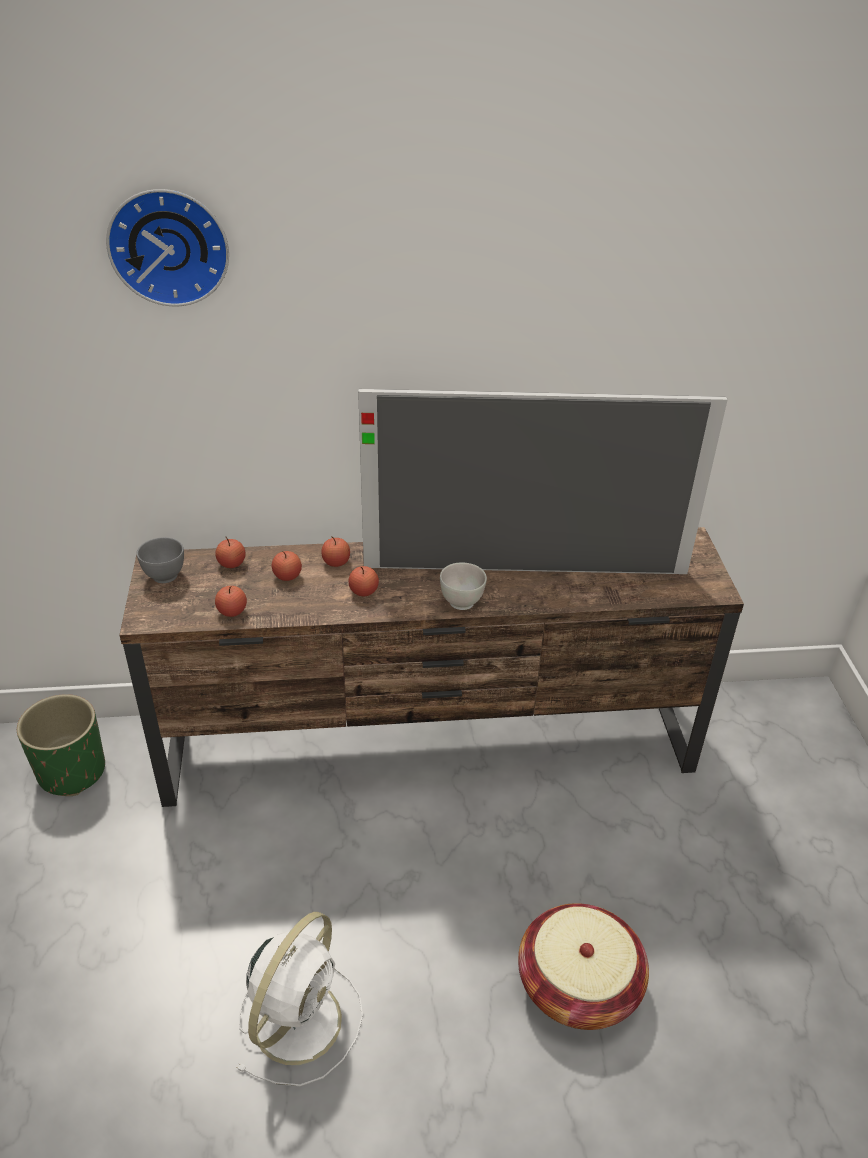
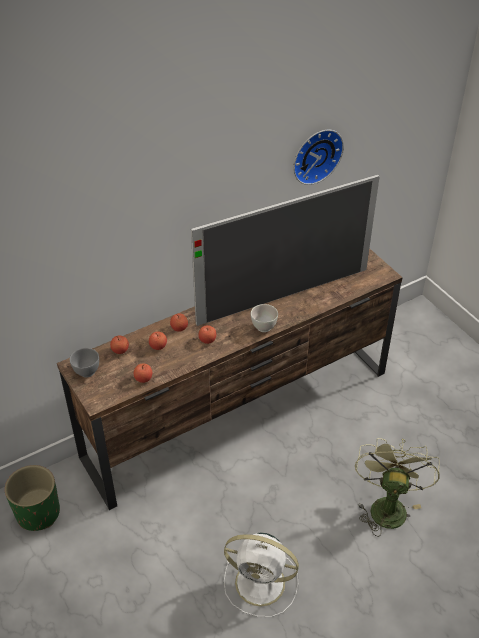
camera: 25 degrees left, 5 degrees up
wall clock [106,189,229,307] -> wall clock moved to [293,130,344,185]
white fan [236,912,363,1086] -> white fan turned 105 degrees clockwise [224,532,299,617]
basket [518,903,649,1030] -> green fan [355,438,440,537]

